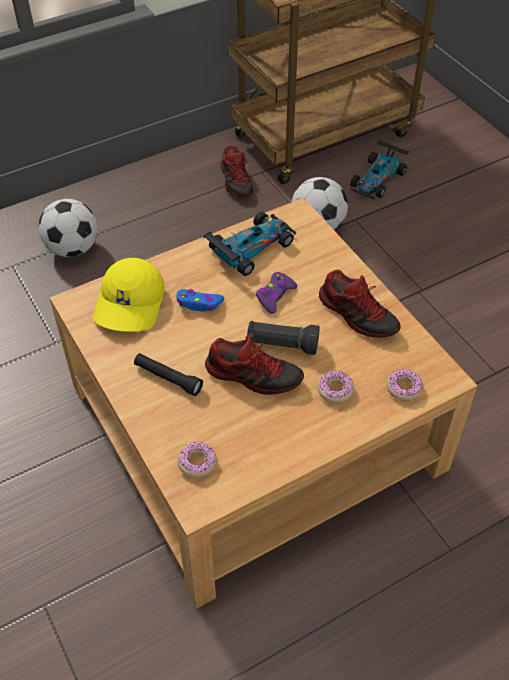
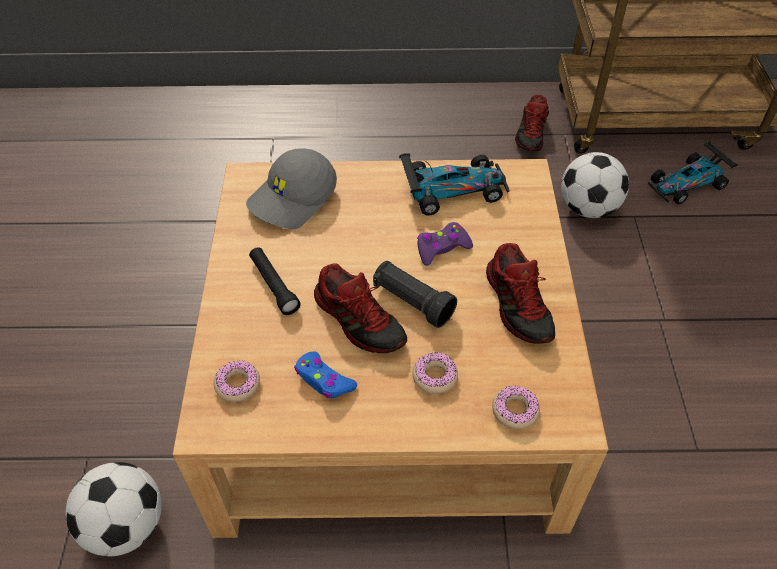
camera: 30 degrees right, 0 degrees up
football [38,199,98,257] -> football moved to [65,462,162,557]
yellow cap [93,258,165,332] -> grey cap [246,148,337,229]
blue game controller [177,289,224,312] -> blue game controller moved to [294,351,357,398]

